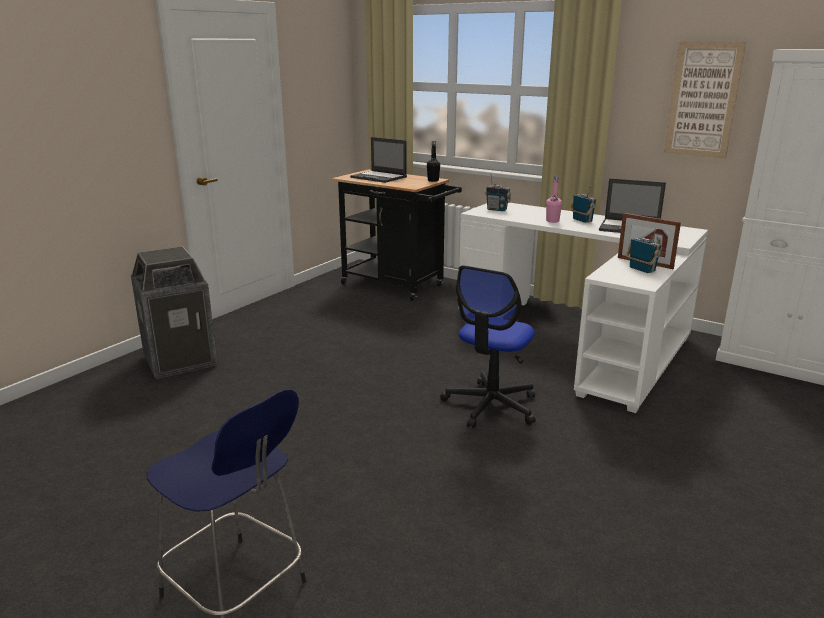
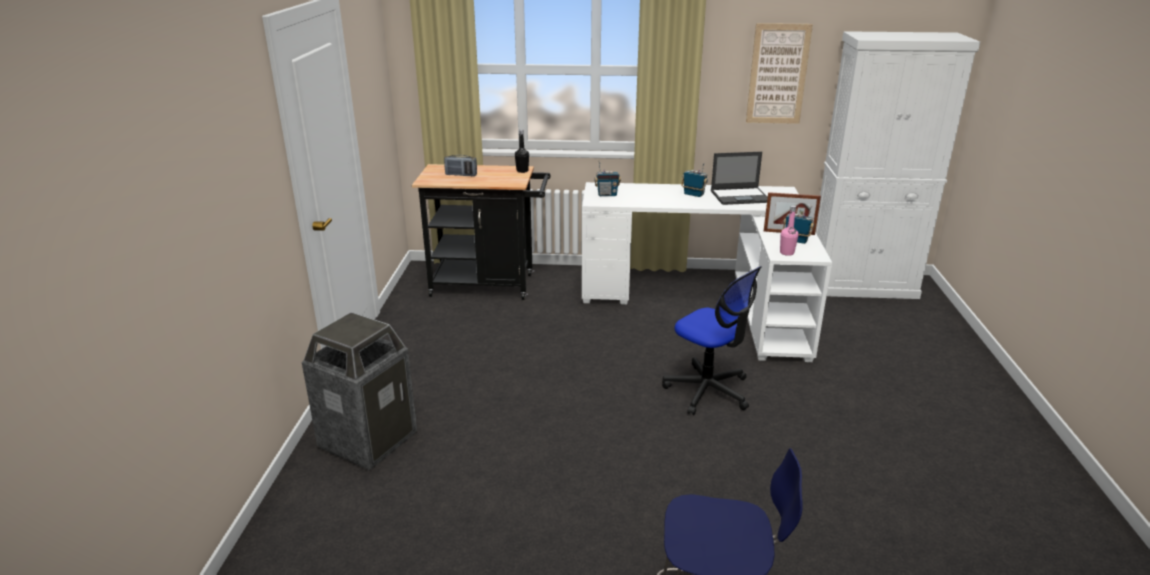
camera: 30 degrees left, 5 degrees up
laptop [350,137,407,183] -> radio [444,155,477,176]
office chair [440,265,536,428] -> office chair turned 45 degrees counterclockwise [662,266,762,415]
pink bottle [546,176,562,223] -> pink bottle moved to [780,206,799,256]

